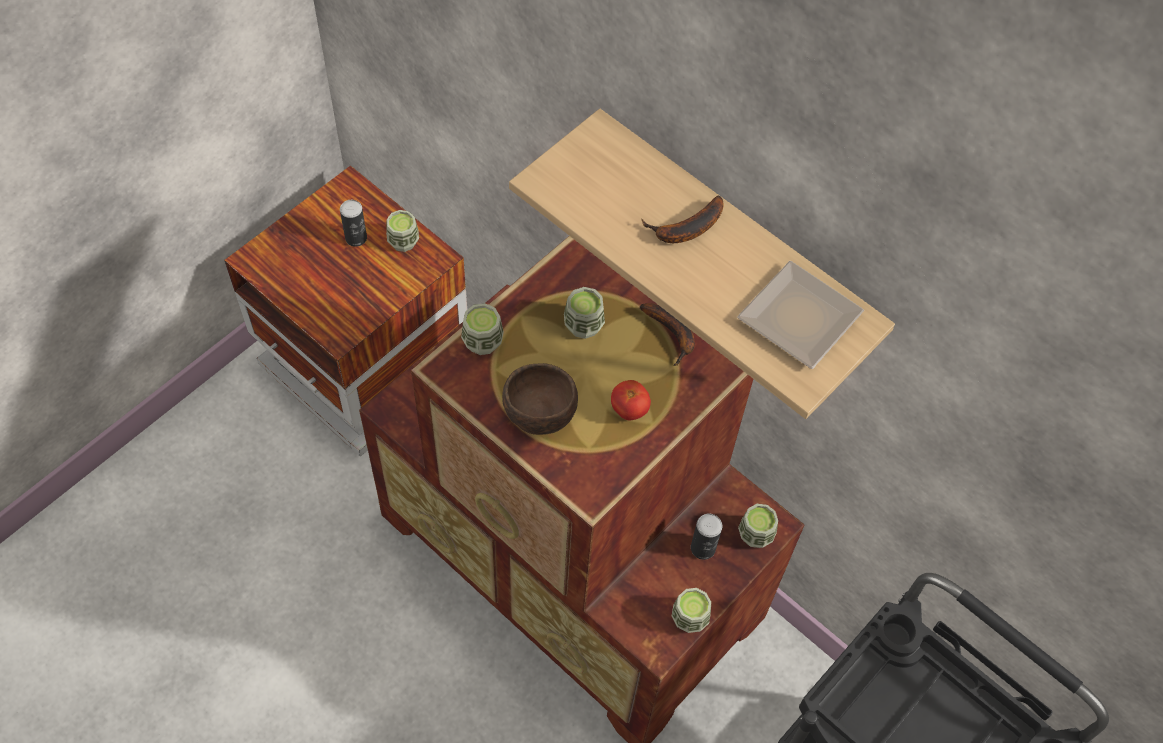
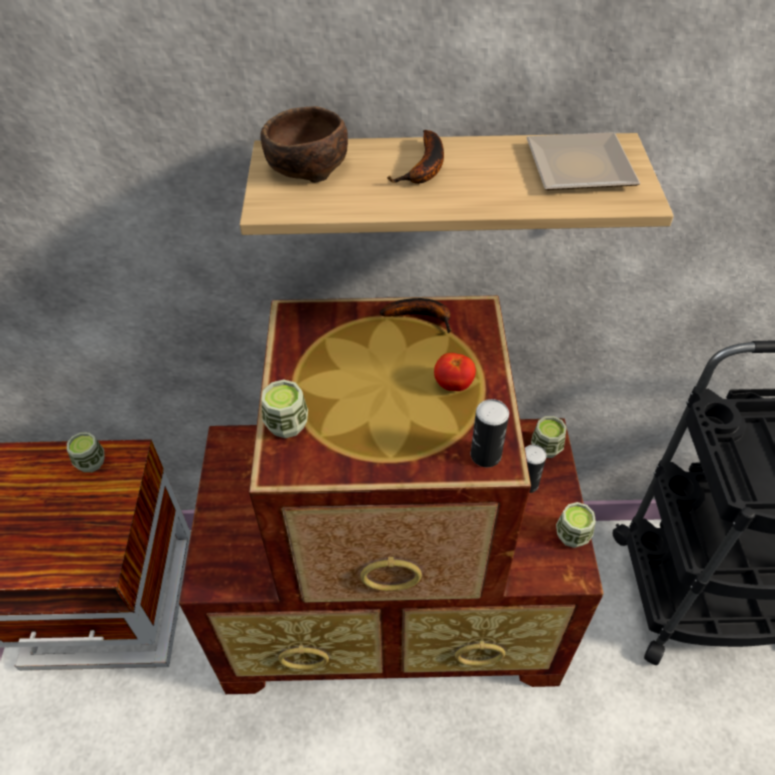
camera: 40 degrees left, 10 degrees down
can [340,200,367,247] -> can moved to [471,399,509,467]
brown bowl [502,363,578,435] -> brown bowl moved to [261,106,348,183]
cup [564,287,605,339] -> none

